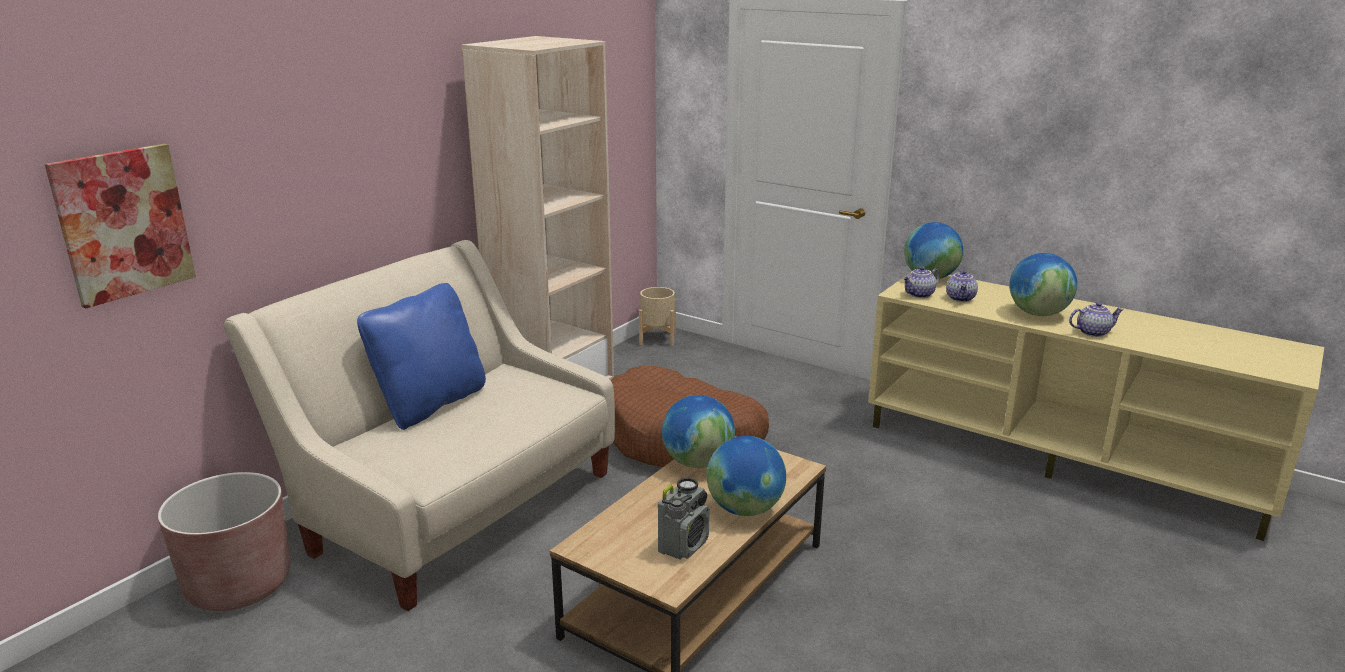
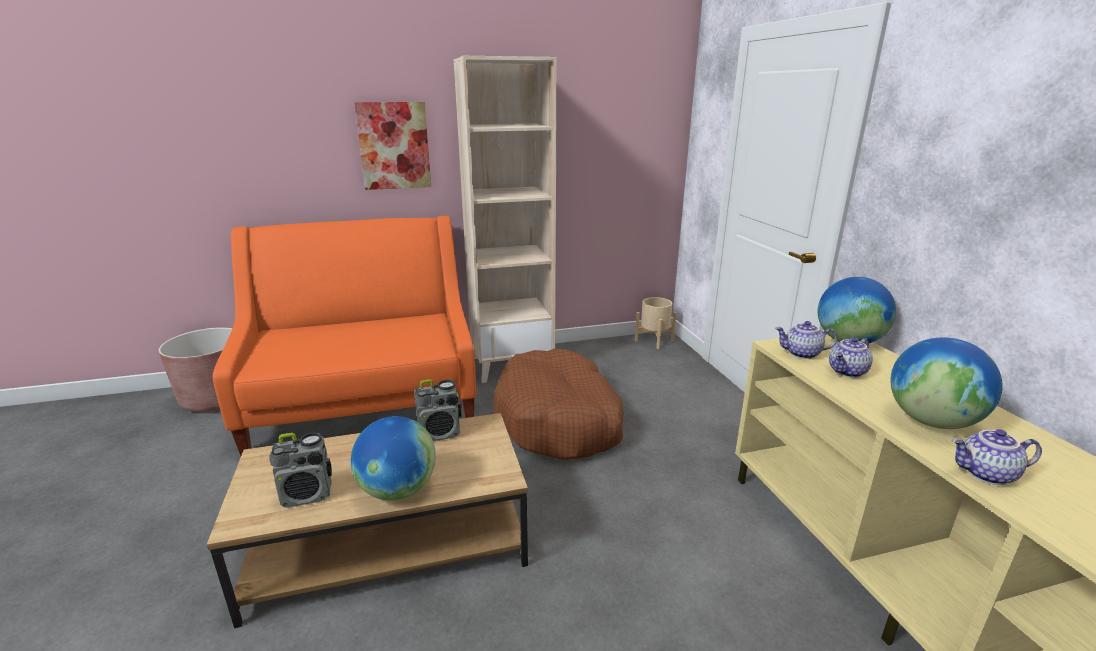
camera: 40 degrees right, 0 degrees up
picture [45,144,196,309] -> picture moved to [354,102,431,190]
beige sofa [223,240,615,611] -> orange sofa [213,216,476,456]
blue pillow [357,283,486,430] -> none
globe [662,395,735,468] -> radio [414,379,461,441]
teapot [1069,302,1124,337] -> teapot turned 150 degrees clockwise [952,429,1042,485]

